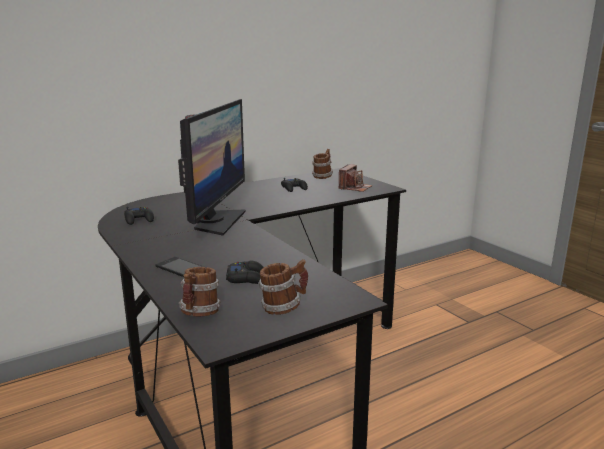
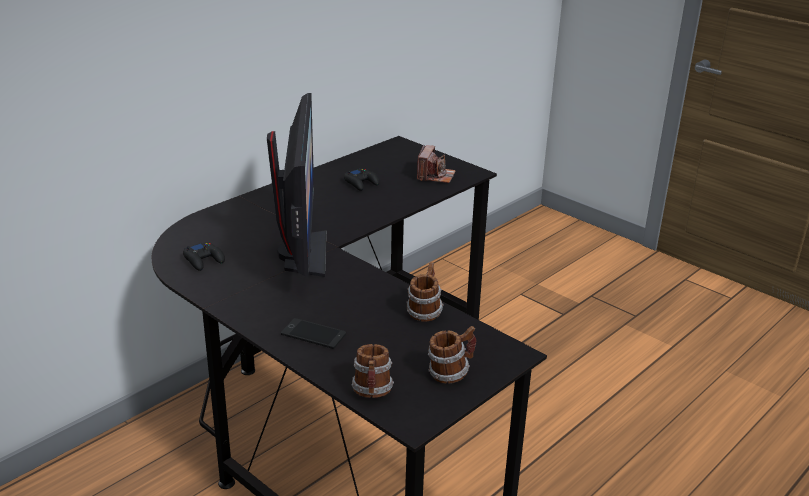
camera: 15 degrees left, 10 degrees up
black game controller [226,261,264,284] -> none
mug [312,149,333,179] -> mug moved to [406,263,444,322]

